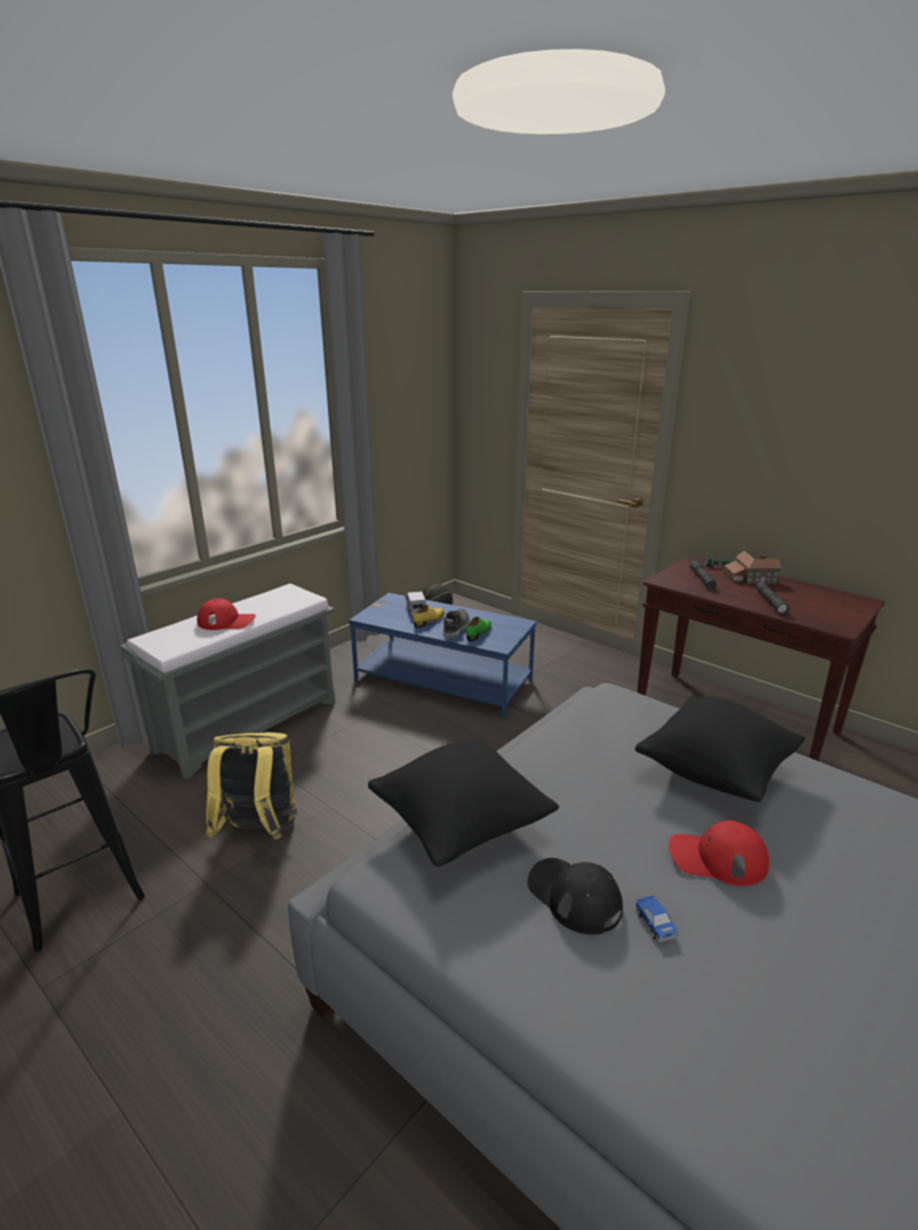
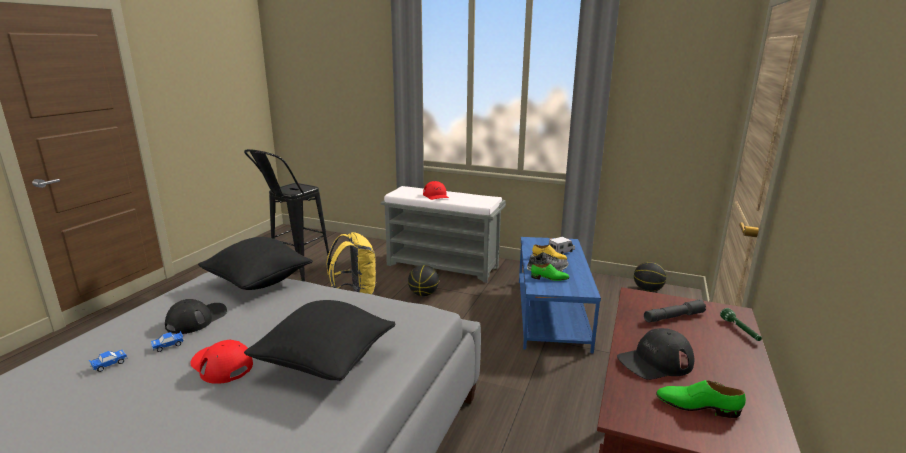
camera: 70 degrees right, 5 degrees down
red cap [669,820,769,886] -> red cap turned 45 degrees counterclockwise [190,339,253,384]
toy house [723,551,782,584] -> none
grey flashlight [756,582,790,615] -> black cap [617,328,694,380]
none -> toy car [89,350,128,372]
none -> basketball [408,265,439,296]
none -> green shoe [656,380,746,418]

